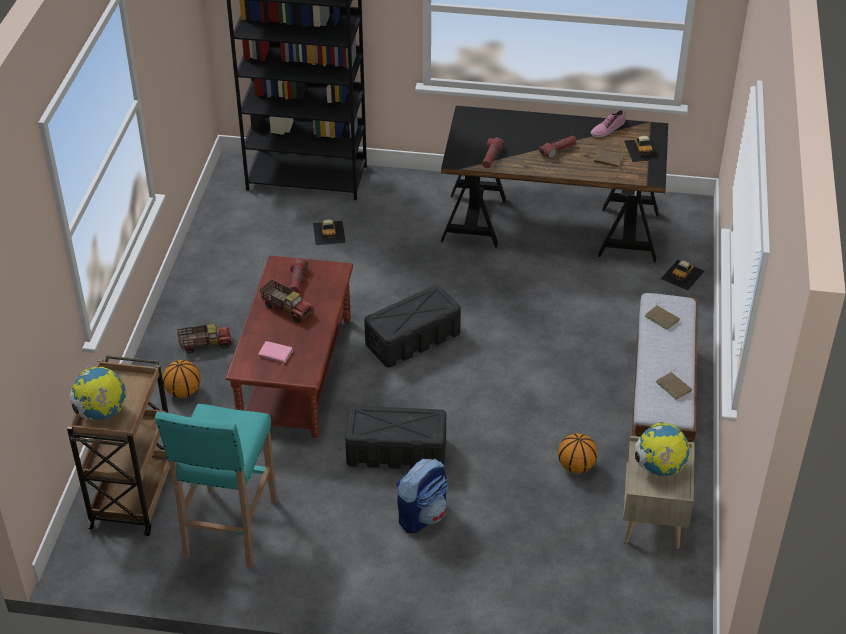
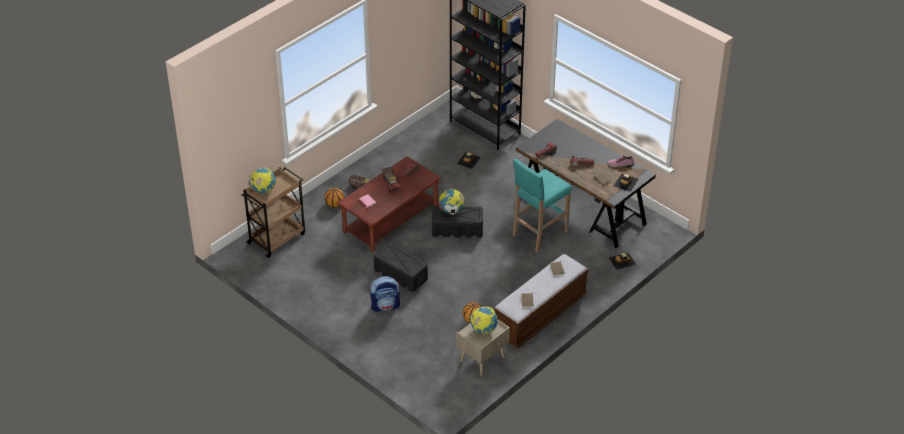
camera: 35 degrees right, 0 degrees up
turquoise stool [155,404,278,568] -> turquoise stool moved to [513,158,572,252]
none -> globe [439,189,464,215]

